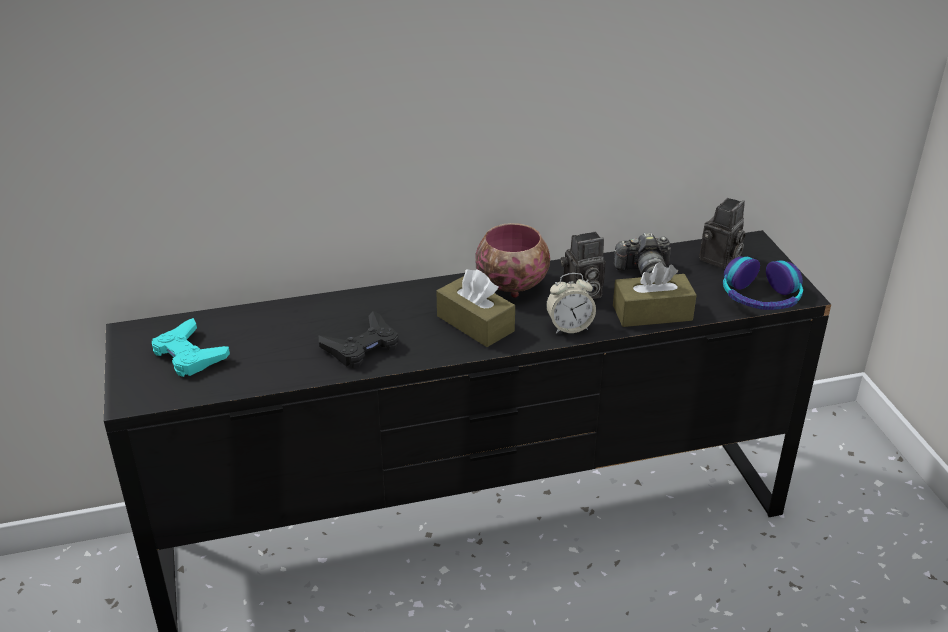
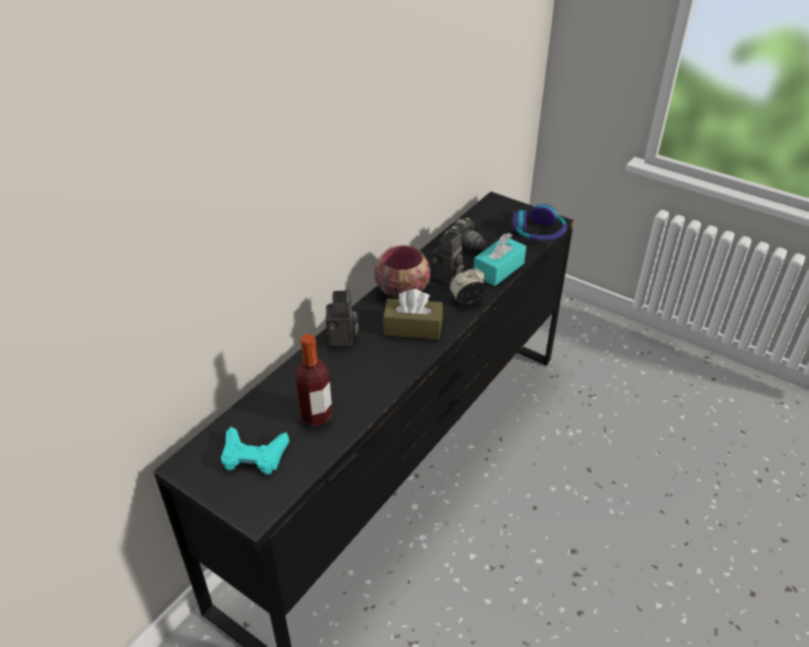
camera: 40 degrees left, 5 degrees up
black game controller [318,311,399,368] -> none
alarm clock [546,273,596,334] -> alarm clock turned 150 degrees counterclockwise [450,268,487,305]
brown tissue box [613,262,697,327] -> turquoise tissue box [474,233,526,286]
camera [699,198,745,269] -> camera moved to [326,289,358,346]
none -> bottle [294,334,333,426]

